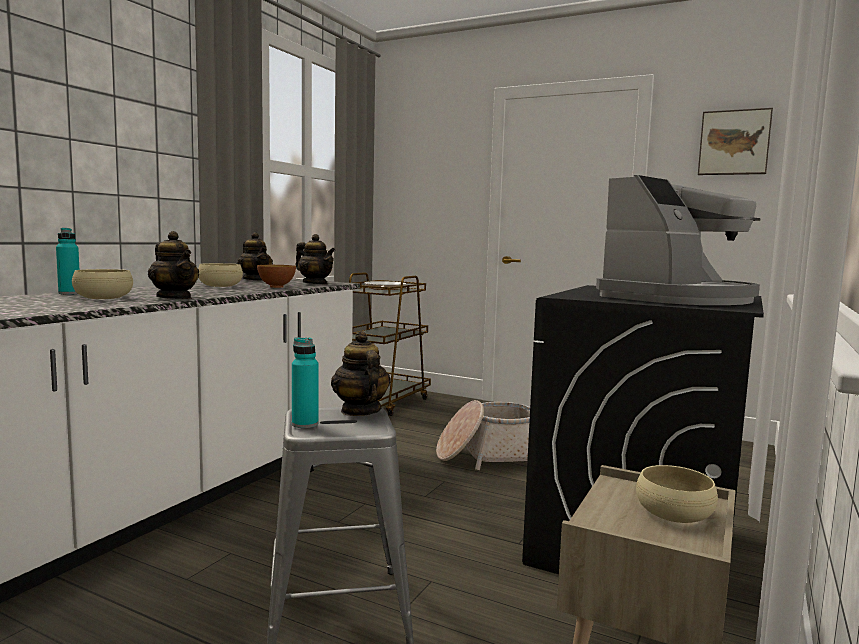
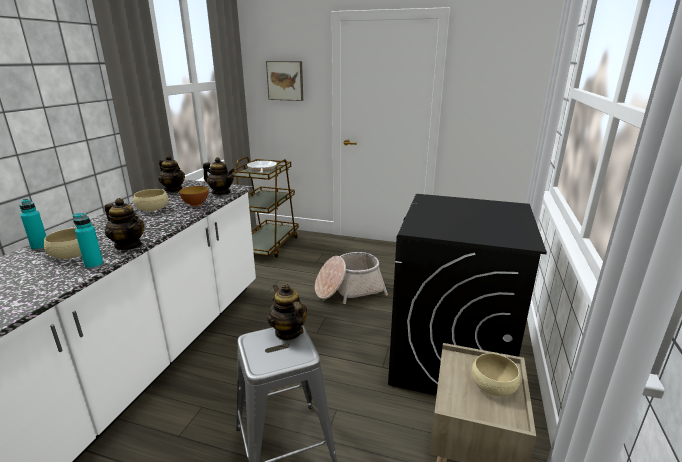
camera: 10 degrees left, 15 degrees up
turquoise bottle [292,337,319,428] -> turquoise bottle moved to [73,213,104,269]
coffee machine [596,175,761,305] -> none
picture [698,108,773,175] -> picture moved to [266,61,303,101]

